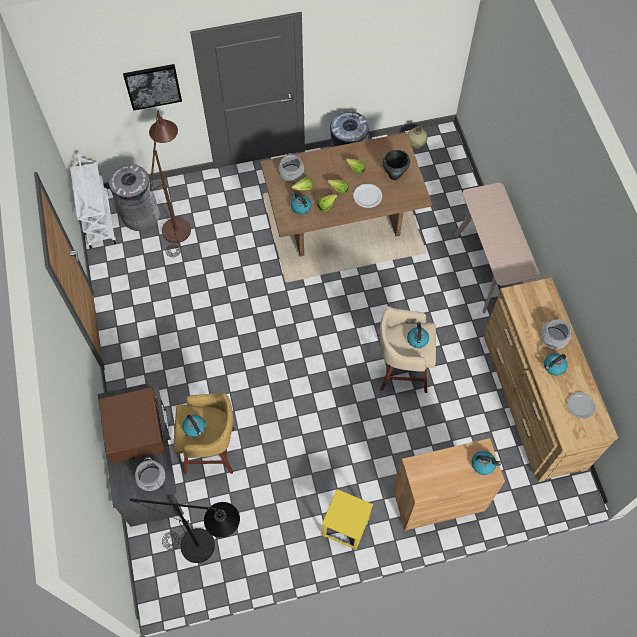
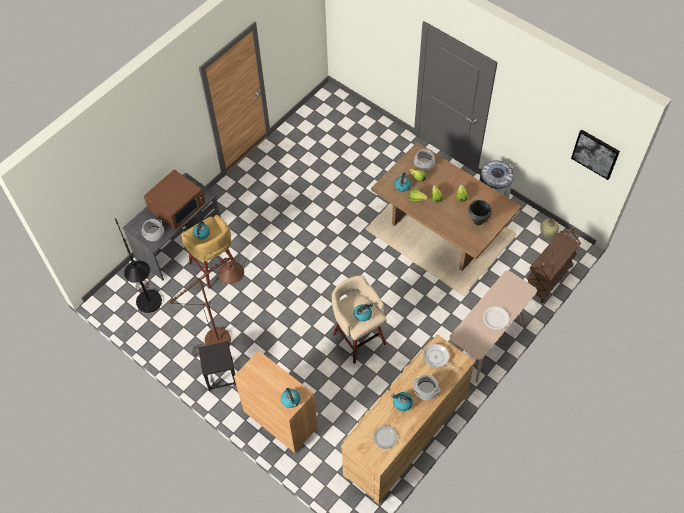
camera: 55 degrees right, 5 degrees down
white cart [70,152,116,249] -> none
grey trash can [109,164,160,231] -> none
picture [123,64,182,111] -> picture moved to [571,129,620,180]
brown floor lamp [149,111,191,257] -> brown floor lamp moved to [169,258,244,357]
yellow stool [322,489,373,550] -> black stool [198,341,236,391]
white plate [353,184,382,208] -> white plate moved to [483,306,510,330]
none -> frying pan [423,344,460,371]
none -> brown cart [527,227,581,303]

